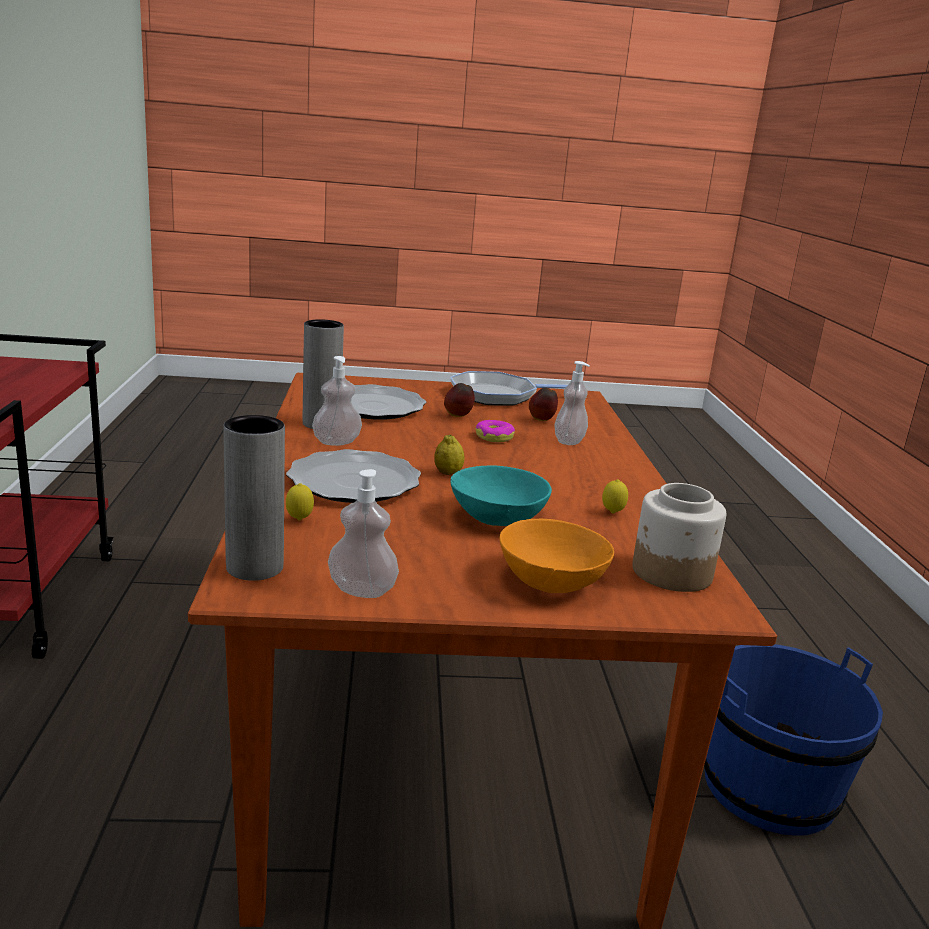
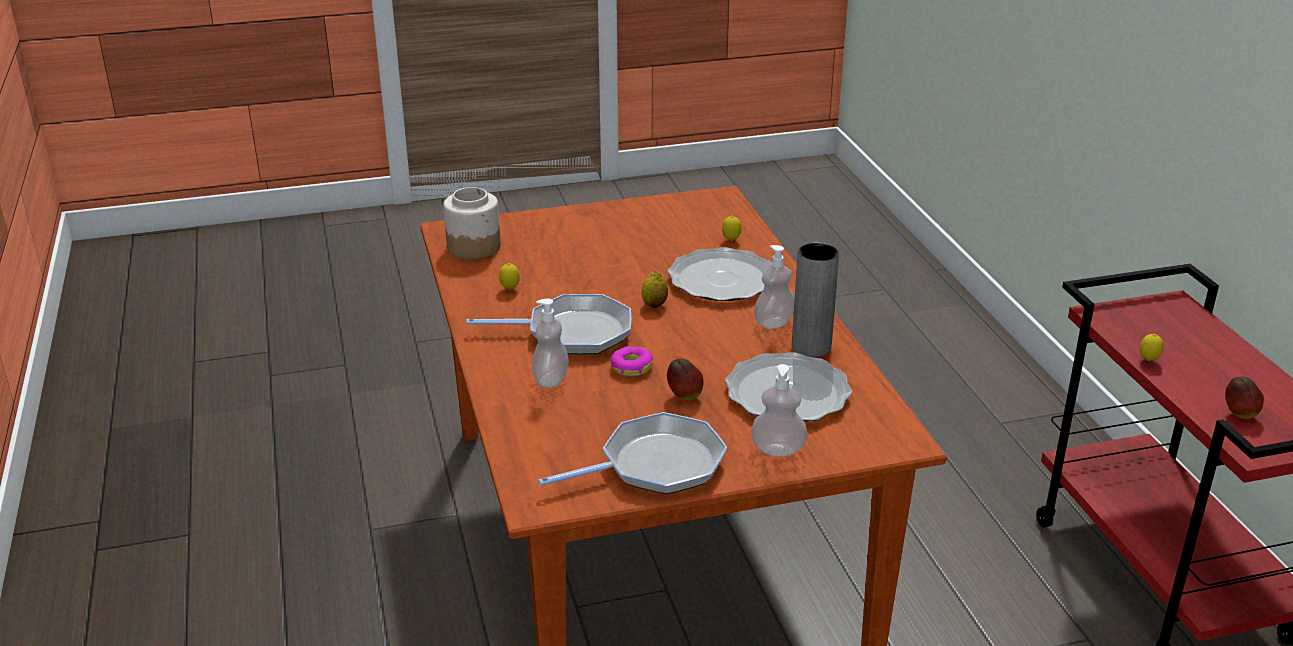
camera: 170 degrees right, 10 degrees up
grey vase [223,415,285,581] -> none
soap dispenser [328,469,399,598] -> soap dispenser moved to [751,364,808,456]
turquoise bowl [450,466,552,526] -> none
orange bowl [499,519,614,593] -> none
apple [529,388,558,421] -> apple moved to [1225,376,1264,419]
blue bucket [704,644,883,836] -> none
none -> frying pan [466,294,631,354]
none -> lemon [1140,334,1163,361]

